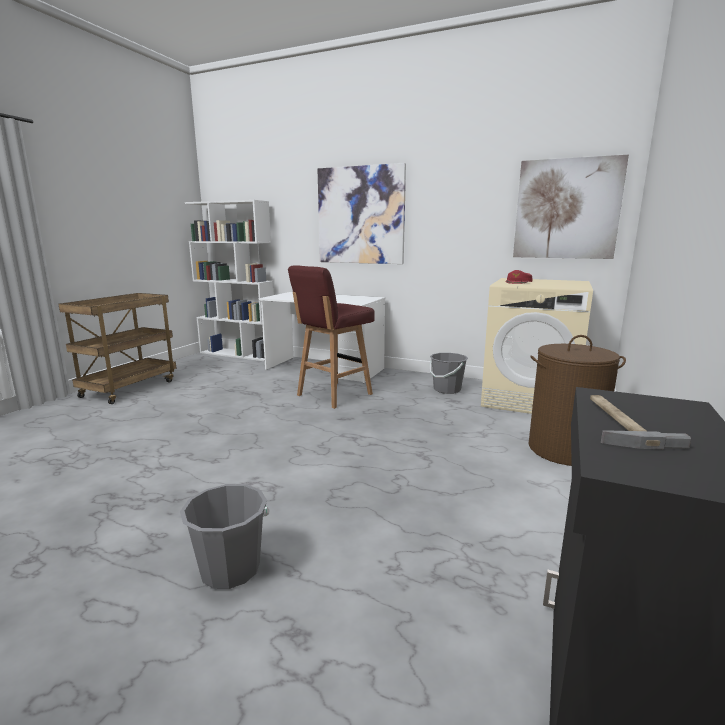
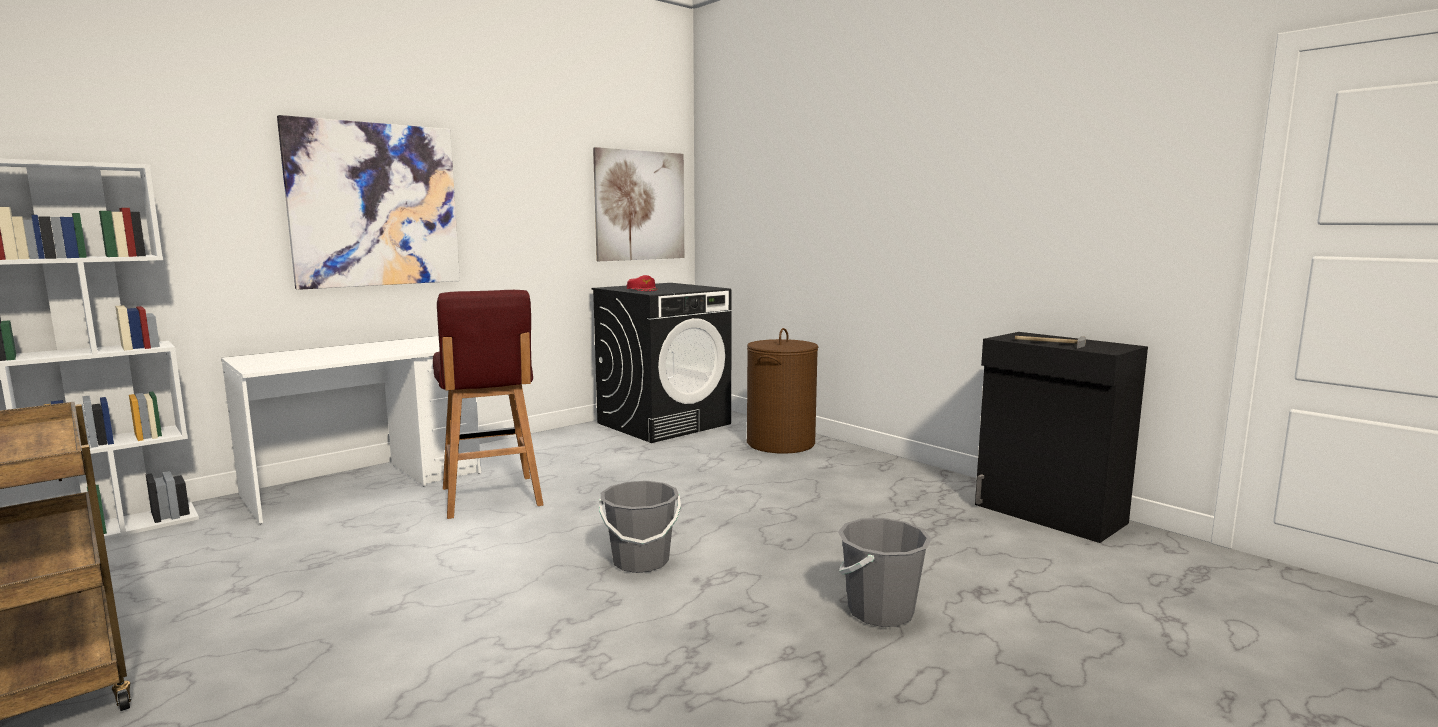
camera: 65 degrees left, 5 degrees down
grey bucket [430,353,468,394] -> grey bucket moved to [599,481,681,573]
beige washing machine [481,278,593,414] -> black washing machine [591,283,732,443]

